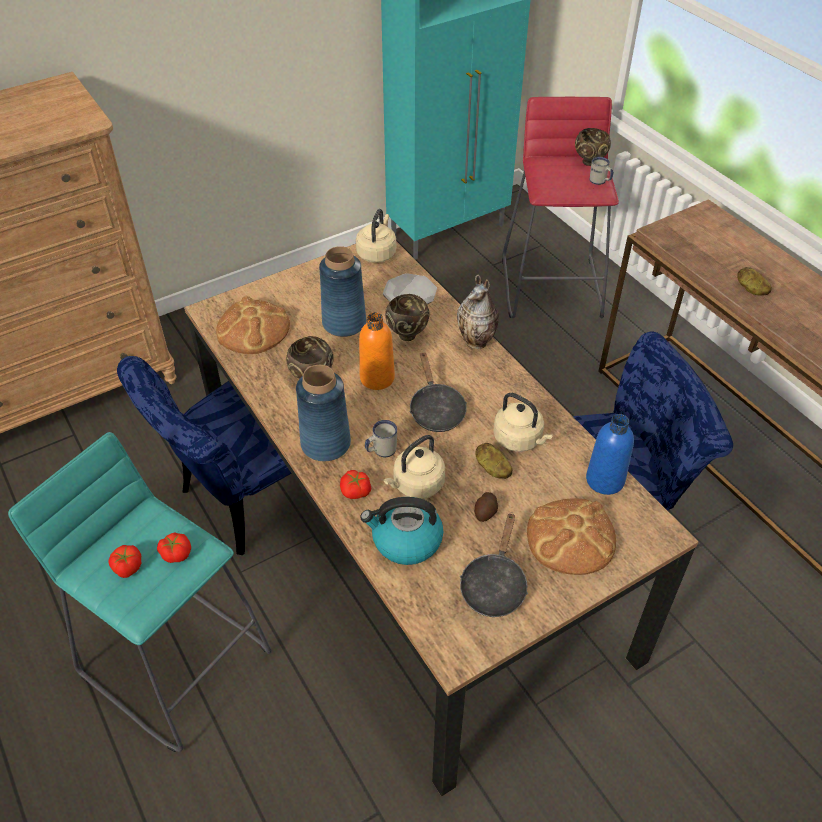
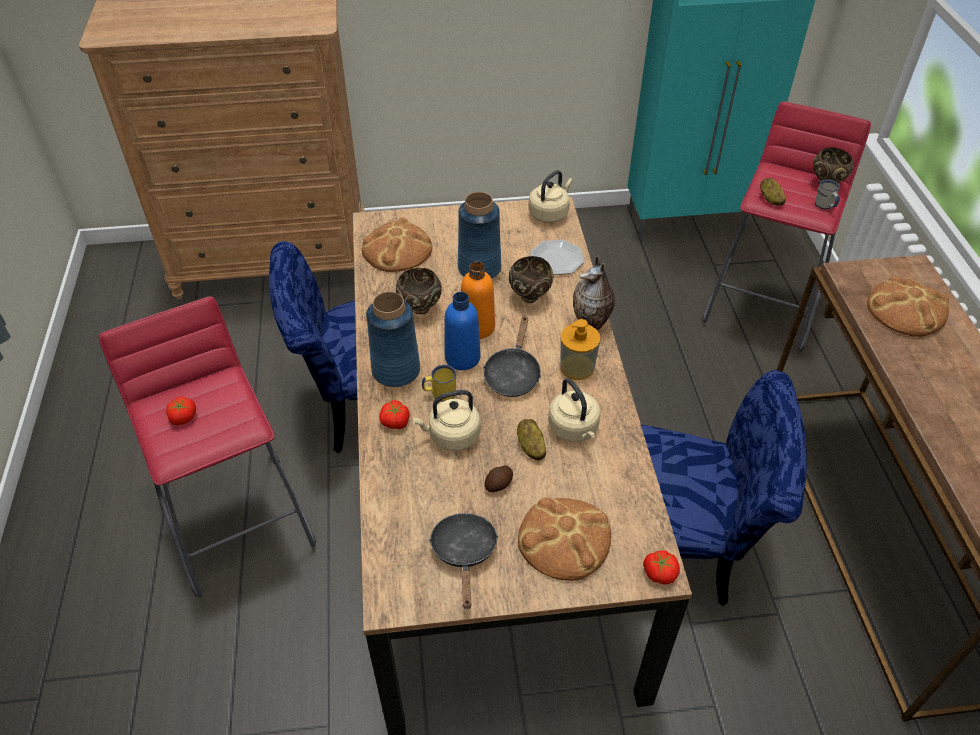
camera: 25 degrees right, 0 degrees up
turquoise stool [8,432,272,752] -> red stool [99,296,316,598]
tomato [157,532,191,563] -> tomato moved to [643,550,680,585]
kettle [360,497,444,565] -> none
white mug [365,420,397,457] -> yellow mug [422,365,456,402]
black frying pan [460,512,528,617] -> black frying pan turned 135 degrees clockwise [429,513,499,609]
blue bottle [586,414,634,495] -> blue bottle moved to [444,292,481,370]
potato [737,267,772,296] -> potato moved to [760,178,786,206]
none -> soap dispenser [560,319,600,380]
none -> bread [867,276,949,337]

